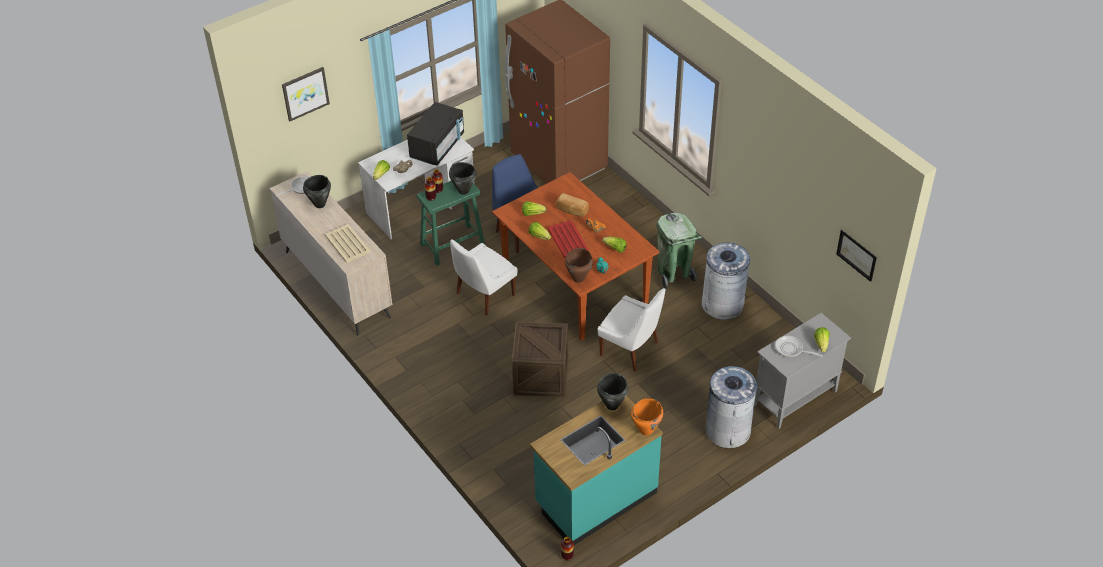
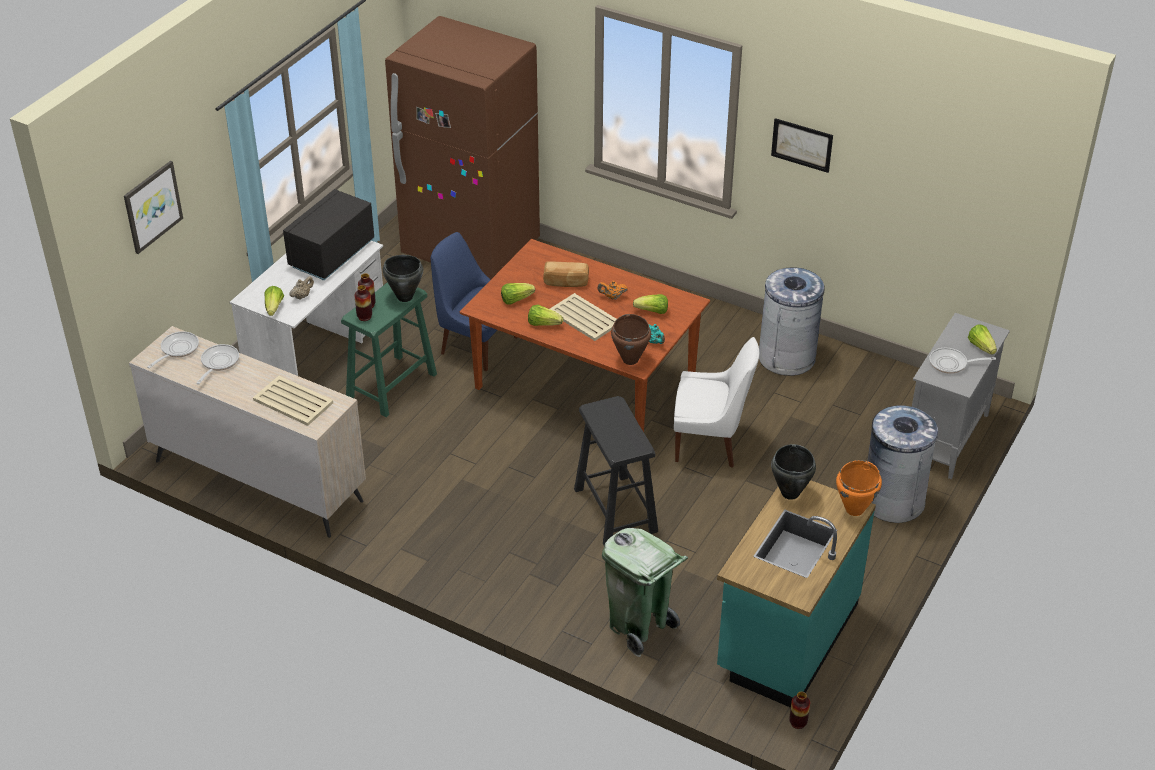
camera: 25 degrees left, 5 degrees down
black cooking pot [303,175,331,208] -> frying pan [196,344,239,384]
black microwave [407,102,464,166] -> black microwave turned 150 degrees counterclockwise [283,189,375,280]
white chair [450,239,517,316] -> none
crate [512,322,568,397] -> black stool [574,396,658,546]
red tray [548,220,589,258] -> beige tray [550,293,616,341]
green trash can [656,212,702,290] -> green trash can moved to [602,528,688,657]
picture [836,230,877,282] -> picture moved to [771,118,833,173]

